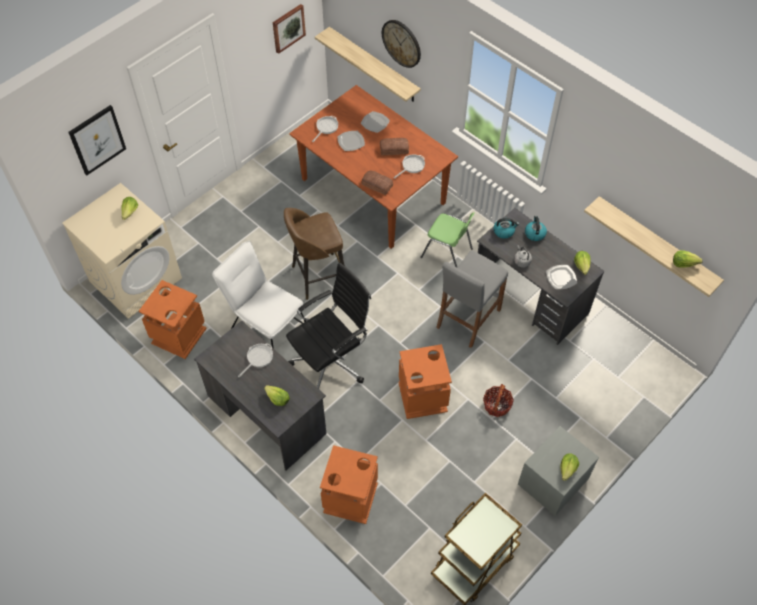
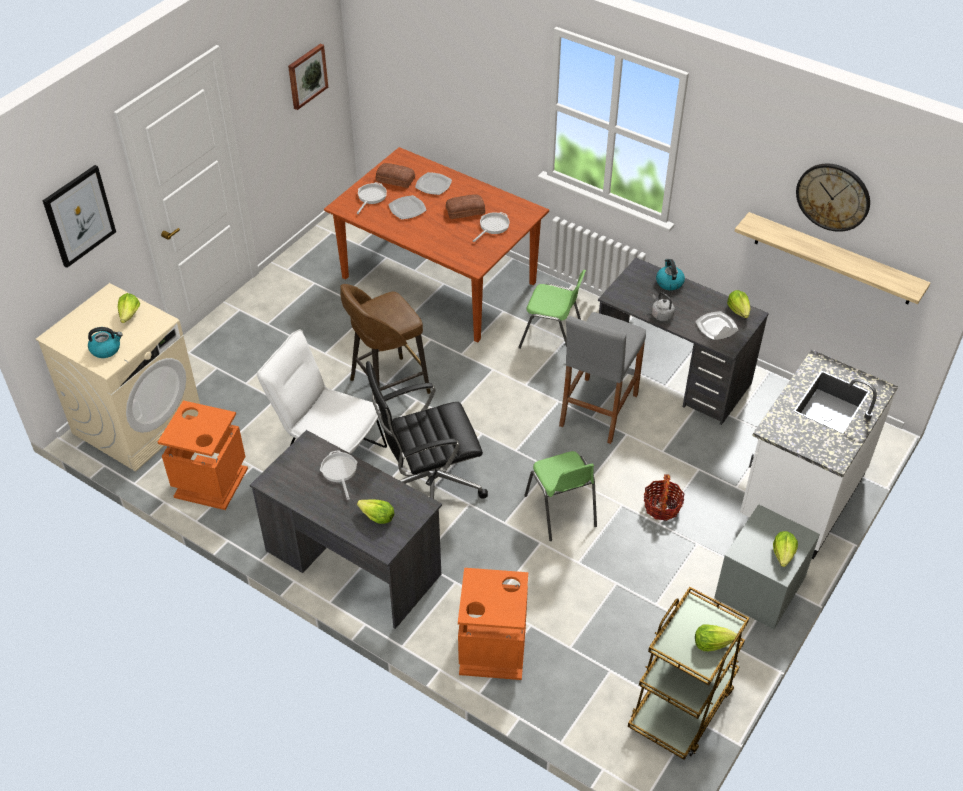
camera: 10 degrees left, 10 degrees down
frying pan [238,343,273,378] -> frying pan turned 45 degrees counterclockwise [320,450,358,500]
black office chair [286,262,371,389] -> black office chair turned 150 degrees counterclockwise [366,361,488,499]
shelf [315,27,421,102] -> none
bread [361,170,393,195] -> bread moved to [376,163,415,188]
wall clock [382,20,421,68] -> wall clock moved to [796,163,870,232]
orange trash can [398,344,452,419] -> green chair [524,451,597,541]
kettle [493,218,519,239] -> kettle moved to [88,327,123,358]
lettuce [673,250,703,268] -> lettuce moved to [695,624,739,651]
none -> white counter [740,350,898,559]

